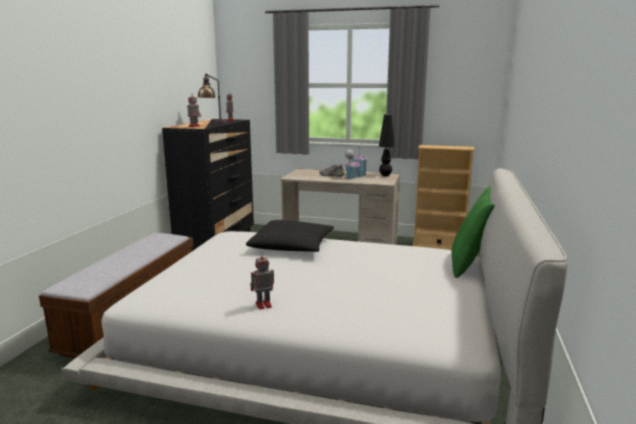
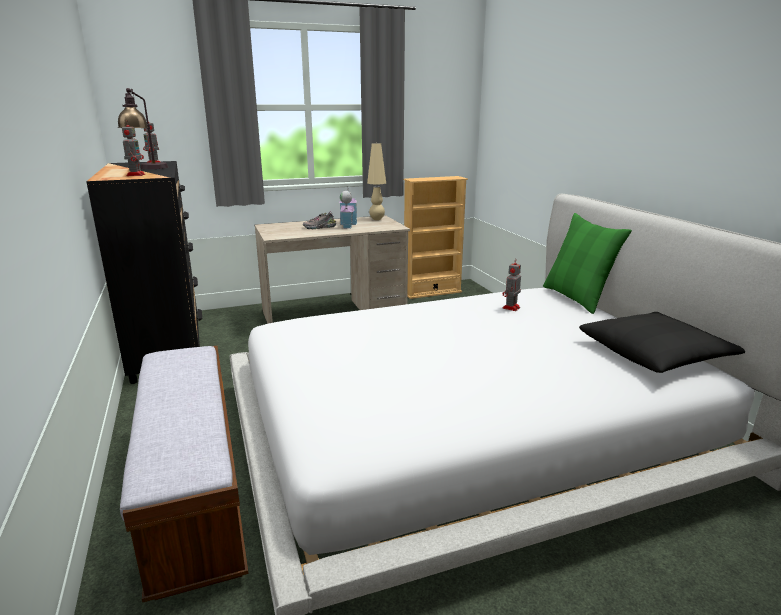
camera: 35 degrees left, 5 degrees up
black pillow [246,220,334,252] -> black pillow moved to [579,312,745,373]
toy robot [250,252,274,310] -> toy robot moved to [503,258,521,311]
black table lamp [379,114,395,176] -> beige table lamp [367,143,386,220]

